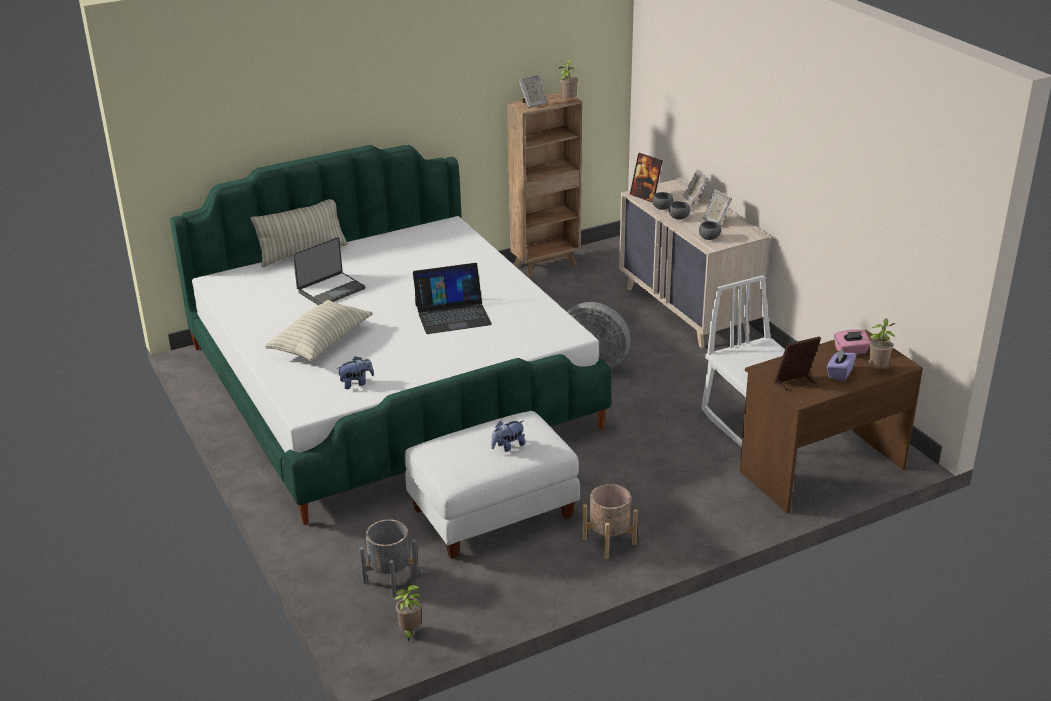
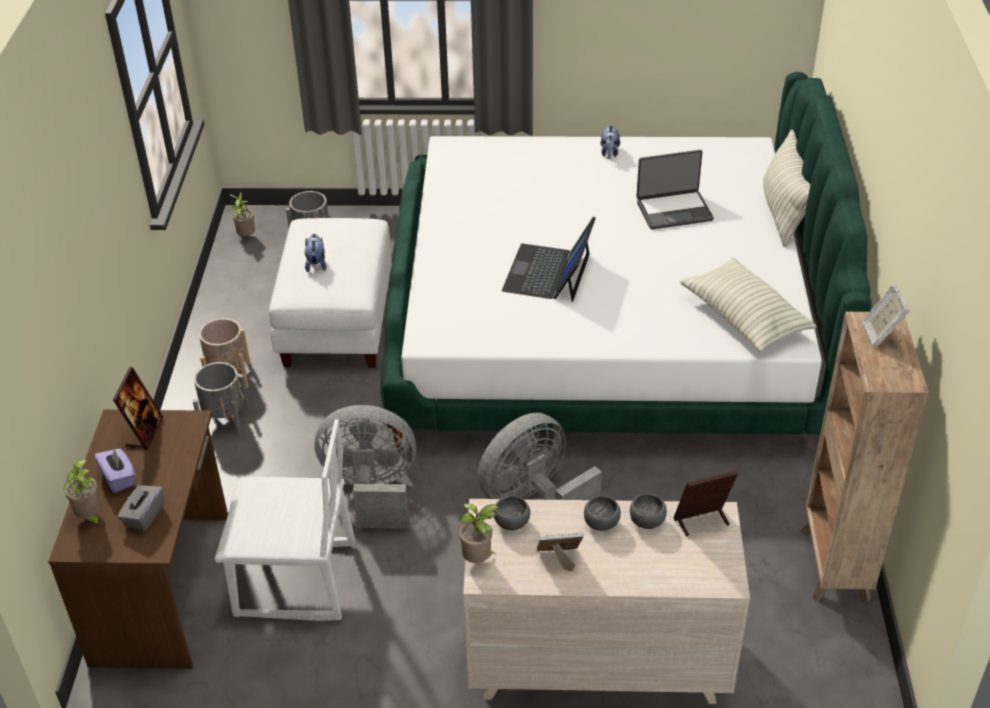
camera: 120 degrees right, 10 degrees up
pillow [265,300,373,361] -> pillow moved to [680,258,817,352]
laptop [293,237,365,305] -> laptop turned 90 degrees counterclockwise [636,150,714,229]
plush toy [336,356,374,389] -> plush toy moved to [601,123,620,159]
potted plant [559,59,578,98] -> potted plant moved to [459,504,499,563]
picture frame [683,169,708,205] -> none
pink tissue box [834,330,870,355] -> grey tissue box [117,485,164,531]
none -> grey planter [193,362,250,437]
none -> grey fan [315,405,416,529]

